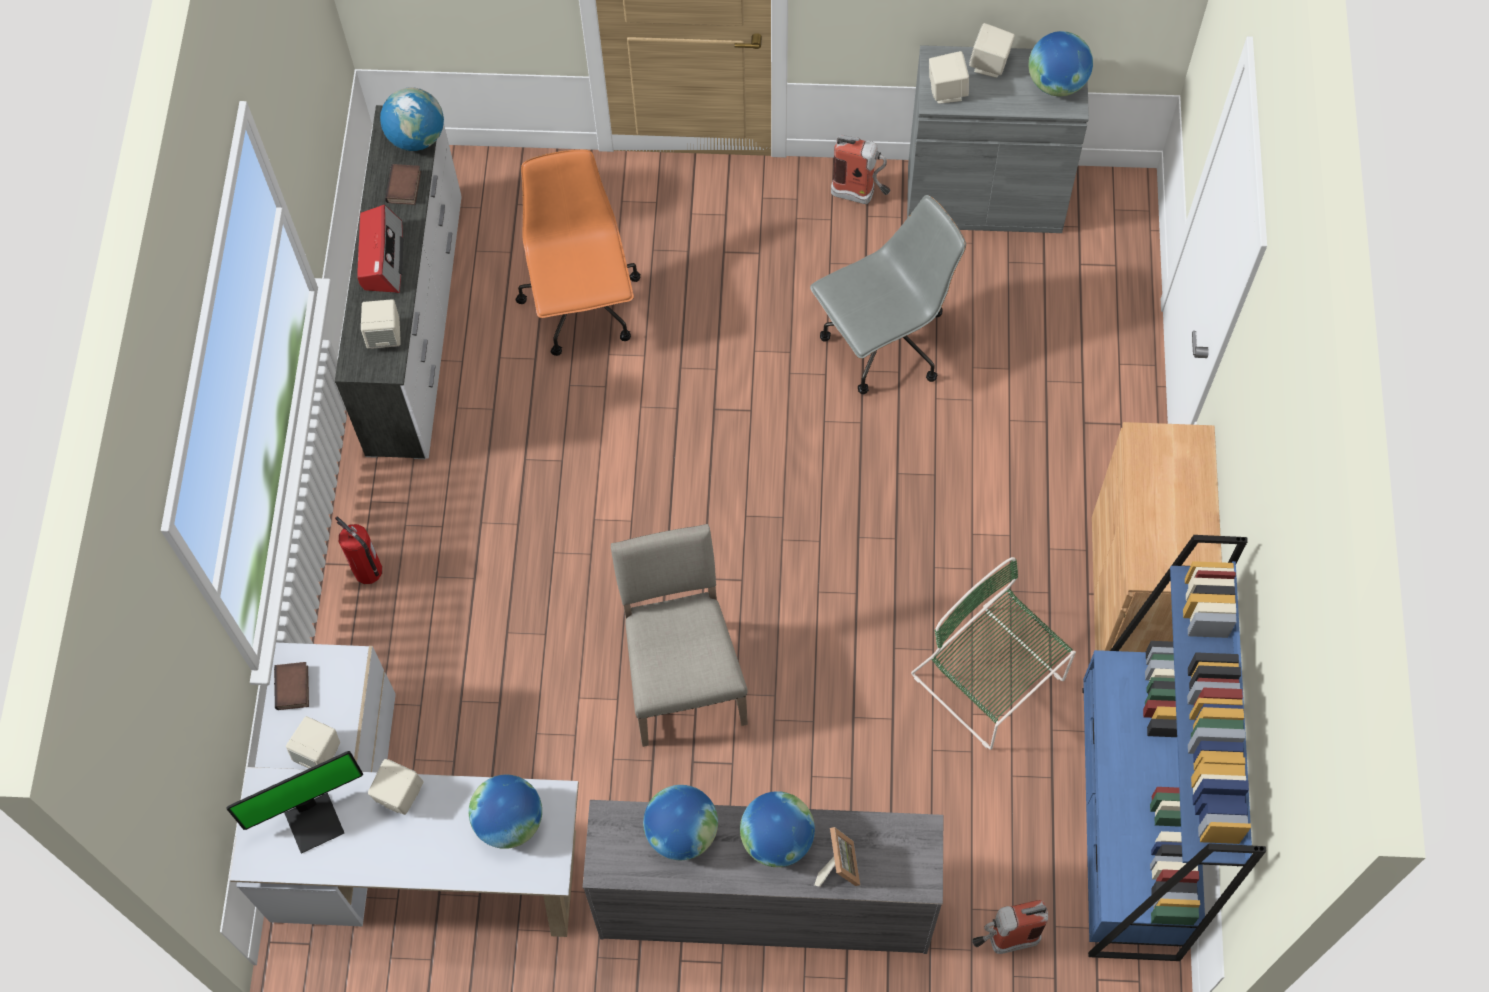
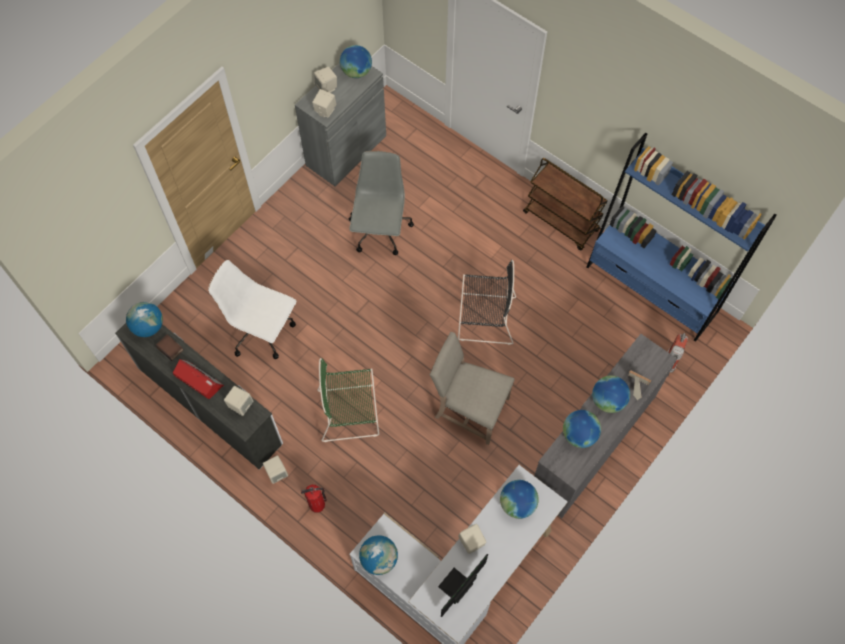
camera: 55 degrees left, 0 degrees up
monitor [226,751,363,853] -> monitor turned 150 degrees counterclockwise [438,554,488,617]
book [274,662,309,710] -> globe [359,535,398,575]
beige speaker [286,716,340,768] -> beige speaker moved to [263,455,288,484]
orange office chair [516,150,641,356] -> white office chair [208,260,297,359]
fire extinguisher [831,135,890,204] -> none
green chair [911,557,1076,750] -> green chair moved to [317,358,379,442]
brown cabinet [1092,422,1222,652] -> brown cart [523,158,608,250]
none -> black chair [458,260,516,345]

